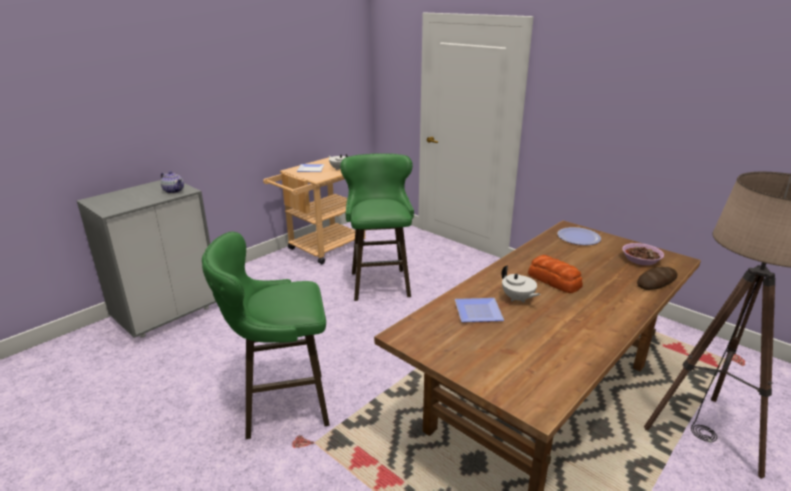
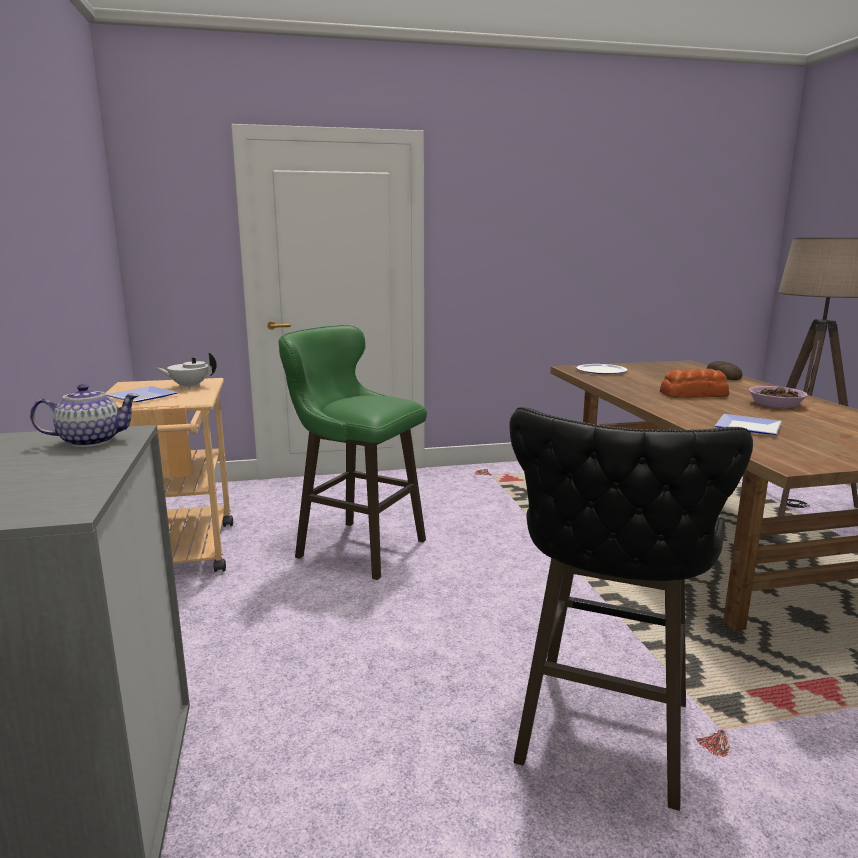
camera: 55 degrees left, 10 degrees down
green stool [202,231,329,439] -> black stool [509,407,753,811]
white teapot [502,265,541,303] -> none
bowl [622,243,664,265] -> bowl moved to [749,386,808,408]

